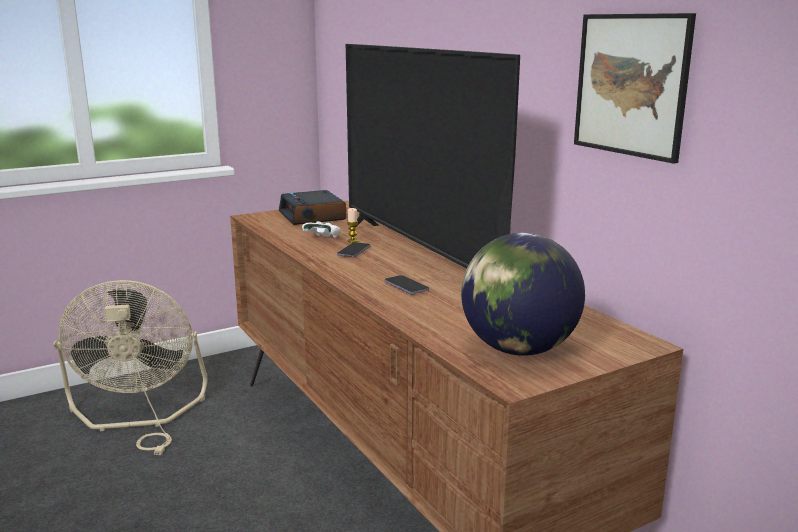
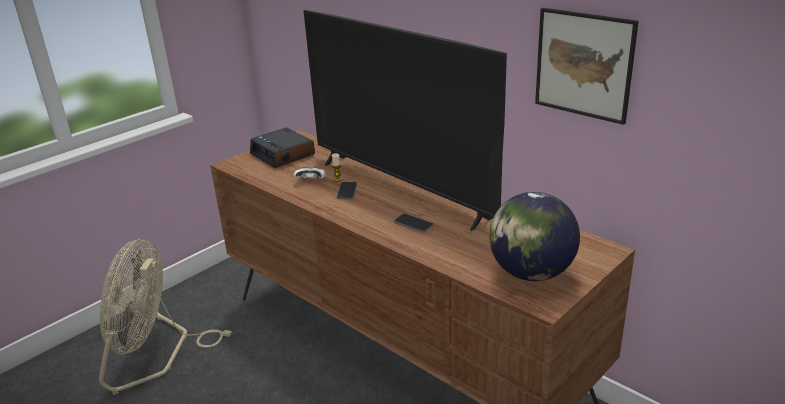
camera: 15 degrees left, 10 degrees up
beige fan [54,280,207,455] -> beige fan turned 60 degrees counterclockwise [99,239,232,395]

